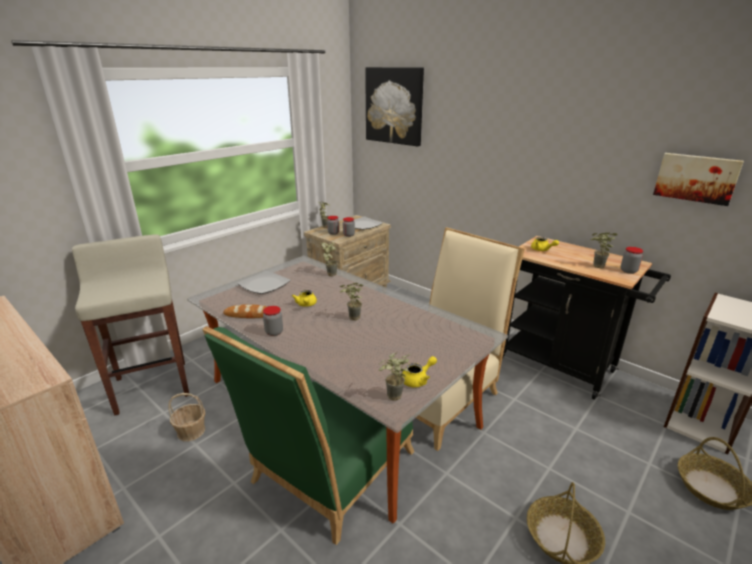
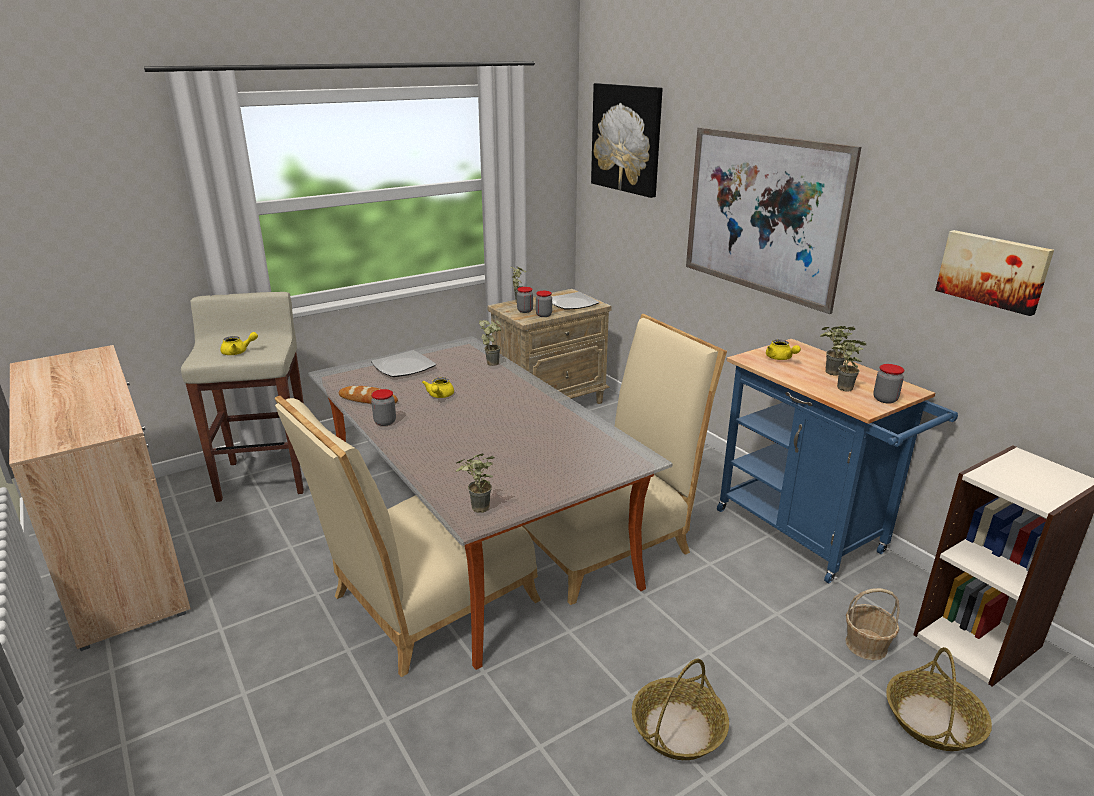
camera: 15 degrees right, 0 degrees up
basket [168,393,205,441] -> basket moved to [845,588,900,660]
green chair [202,326,414,545] -> beige chair [275,396,541,677]
potted plant [340,283,363,320] -> potted plant moved to [820,326,856,375]
yellow teapot [402,356,437,388] -> yellow teapot moved to [220,332,258,355]
black cart [502,236,671,400] -> blue cart [717,339,958,583]
none -> picture [686,127,861,314]

